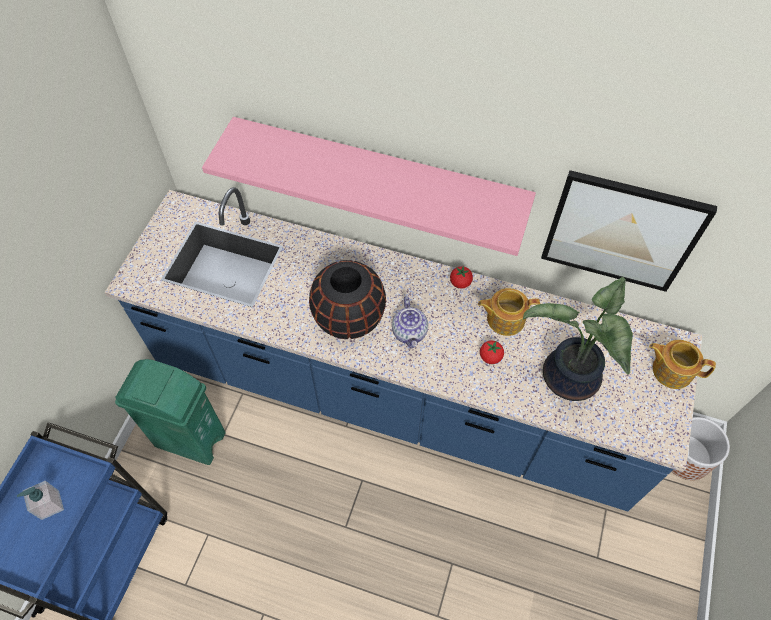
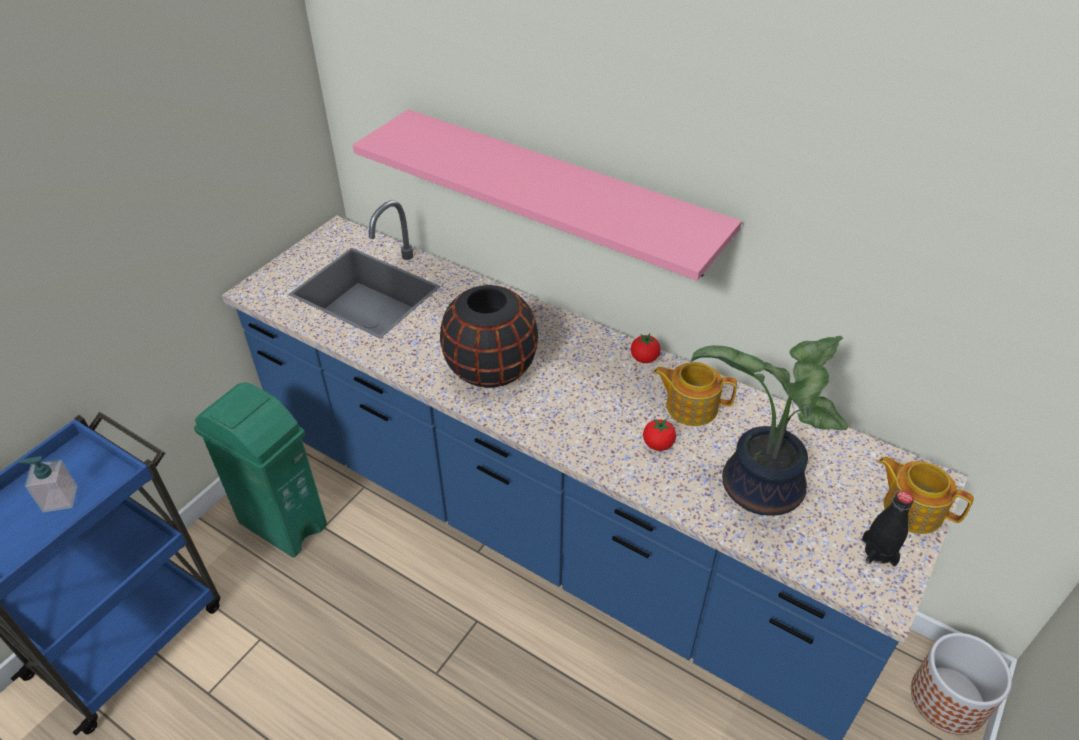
camera: 15 degrees right, 15 degrees down
teapot [392,296,428,348] -> none
picture [541,170,717,292] -> none
none -> black bottle [862,491,914,566]

